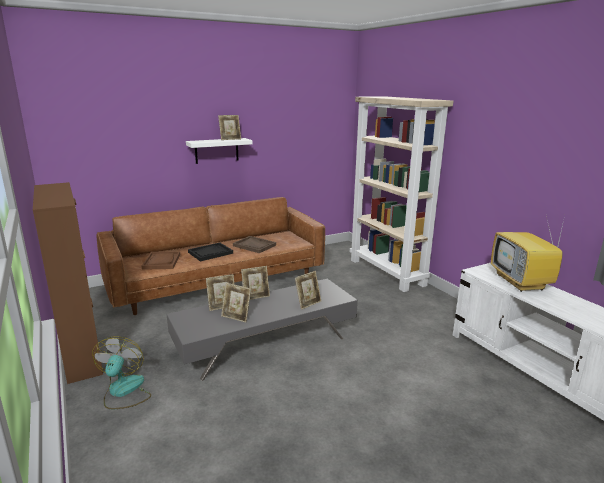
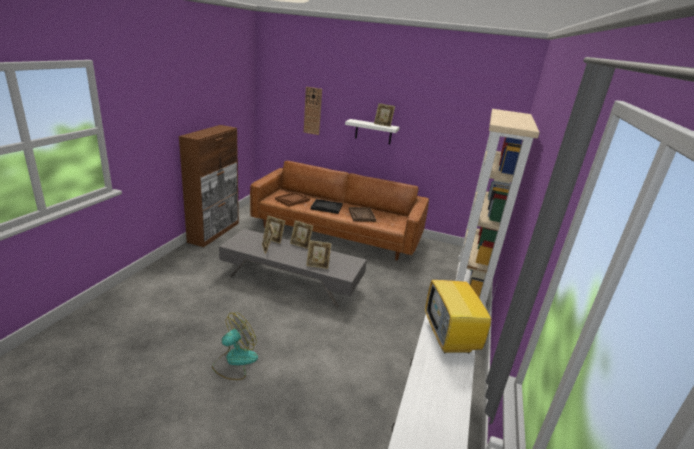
camera: 45 degrees right, 5 degrees up
fan [92,336,151,409] -> fan moved to [212,312,258,380]
television [491,216,564,292] -> television turned 45 degrees counterclockwise [425,277,497,353]
none -> wall clock [304,87,322,135]

